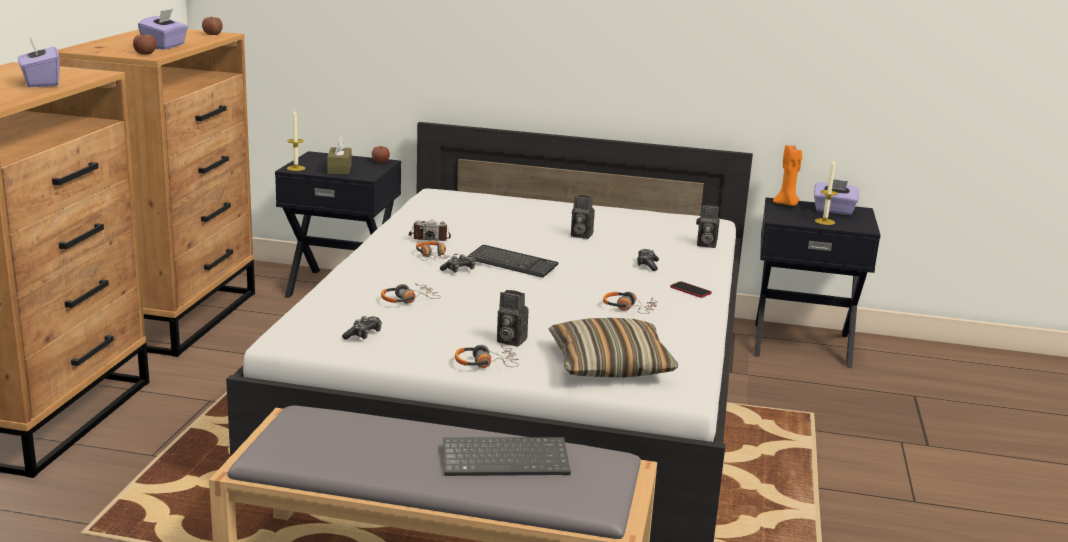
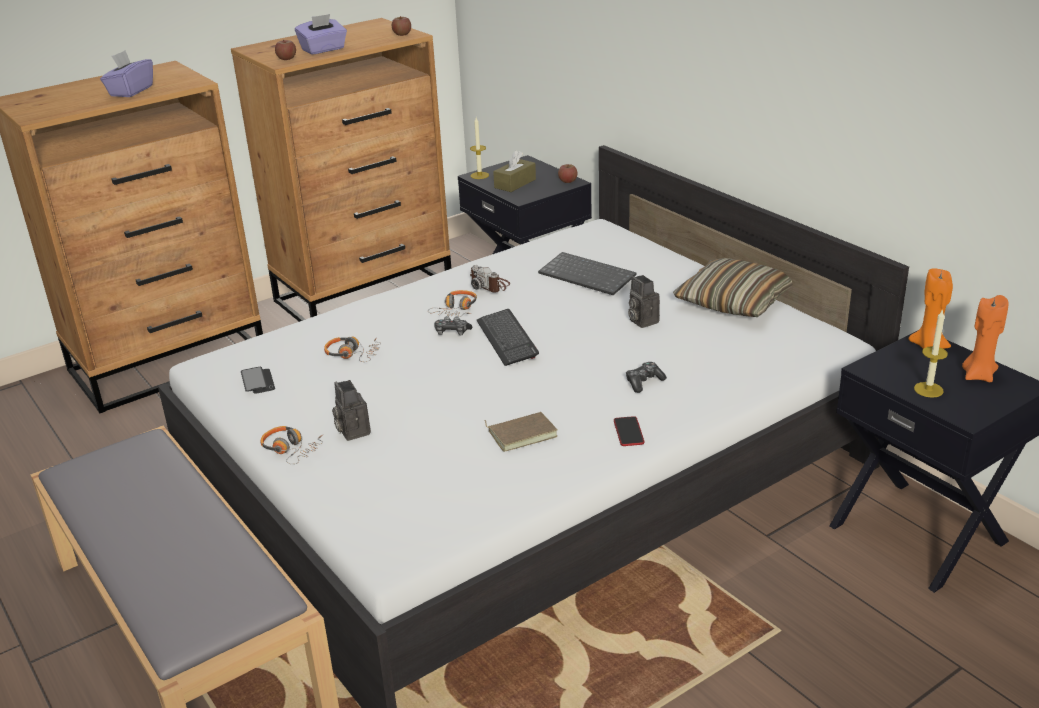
camera: 45 degrees right, 10 degrees up
game controller [342,316,382,340] -> phone [241,367,275,394]
keyboard [443,437,571,476] -> keyboard moved to [538,252,637,295]
pillow [549,318,678,378] -> pillow moved to [673,258,793,317]
headphones [603,291,658,314] -> brown book [484,412,557,452]
camera [696,204,720,248] -> none
purple tissue box [814,179,859,215] -> orange candle [962,295,1009,382]

